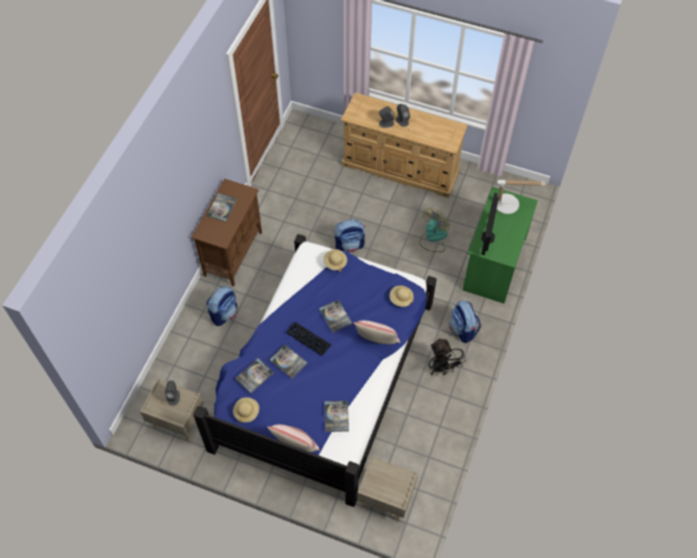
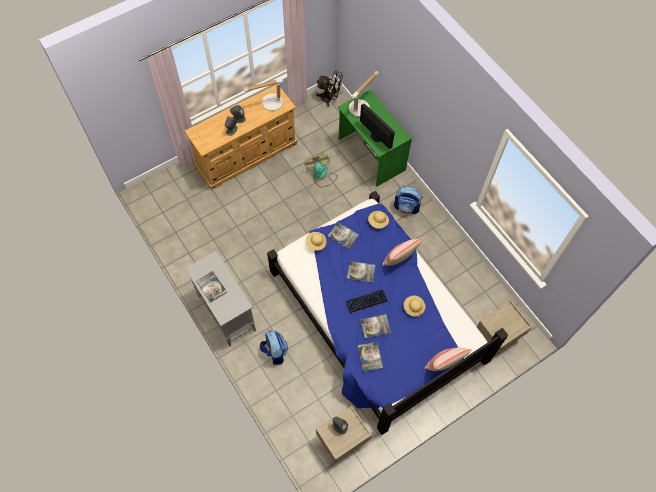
camera: 55 degrees left, 5 degrees up
brown cabinet [191,179,262,286] -> grey cabinet [185,251,256,347]
beige hat [233,397,259,424] -> beige hat moved to [403,295,425,317]
book [325,401,349,432] -> book moved to [328,222,359,249]
backpack [335,219,365,253] -> none
black fan [428,338,466,375] -> black fan moved to [316,71,343,107]
none -> table lamp [244,78,283,111]

